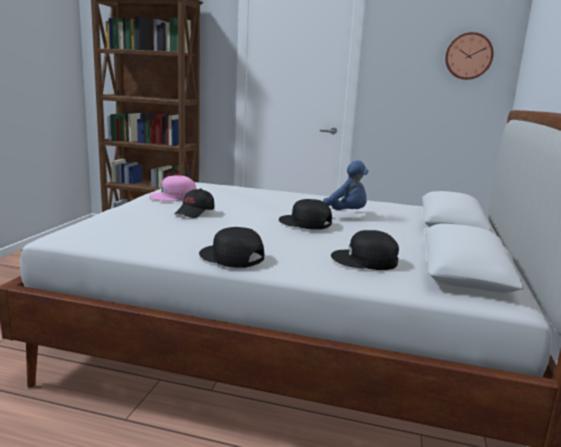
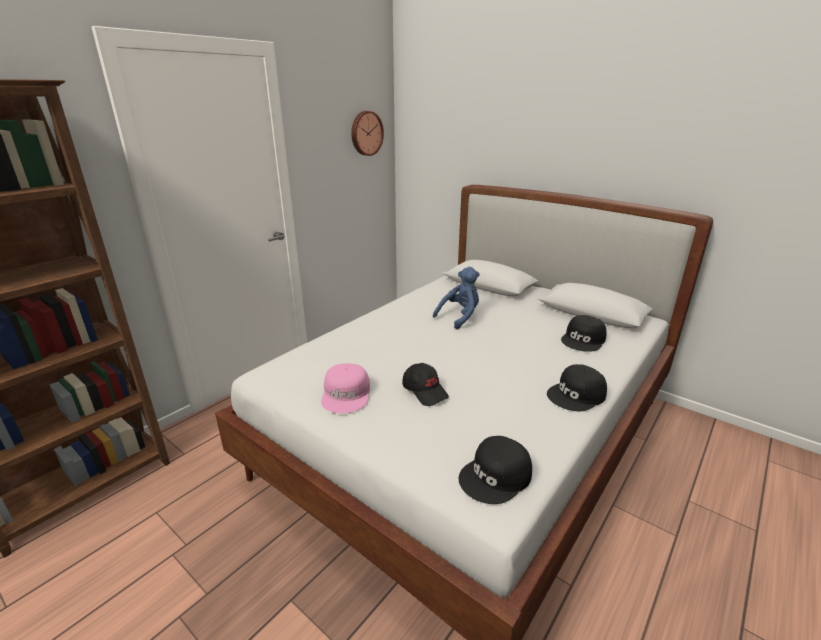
camera: 65 degrees left, 10 degrees up
black cap [279,199,332,230] -> black cap moved to [459,436,532,504]

